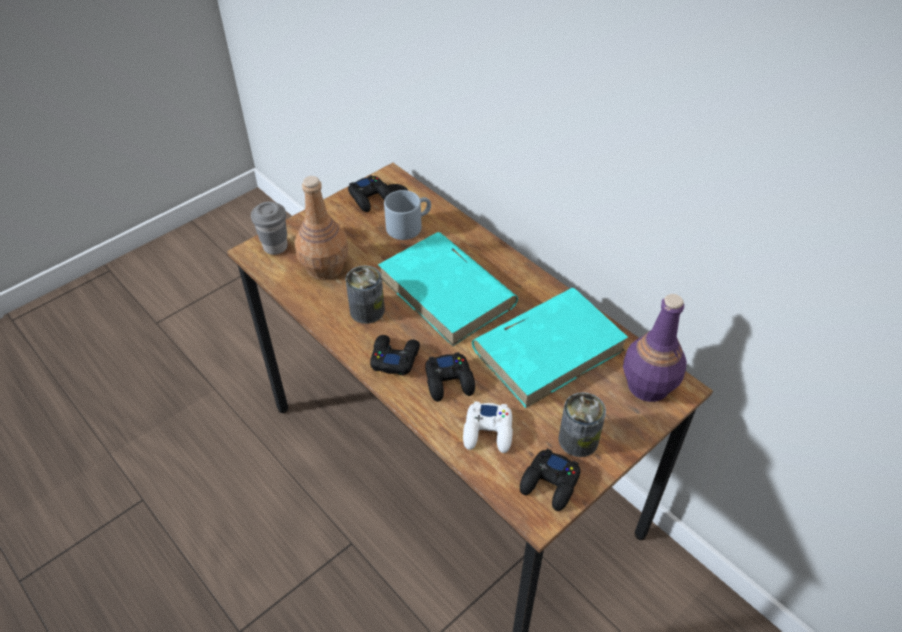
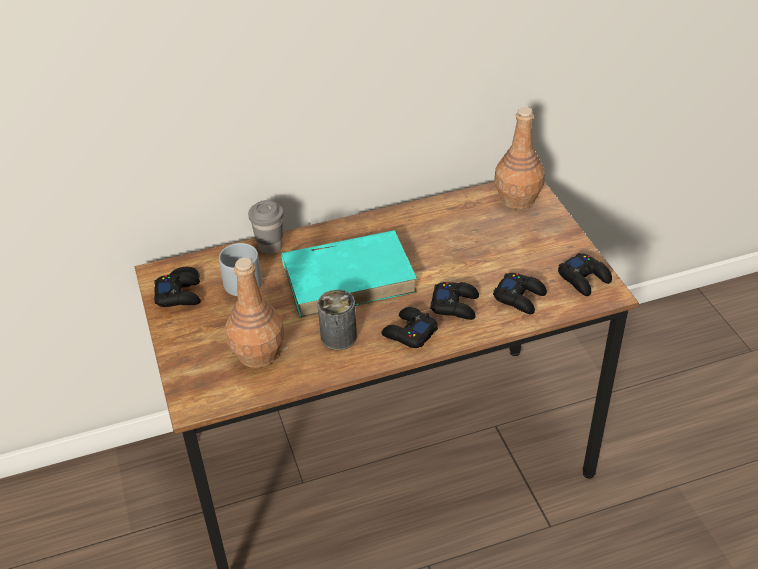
camera: 65 degrees left, 5 degrees down
grey cup [251,201,288,255] -> grey cup moved to [248,200,283,254]
white game controller [463,402,513,453] -> black game controller [493,273,547,314]
turquoise book [472,288,629,408] -> none
can [558,392,606,457] -> none
purple bottle [623,294,687,402] -> brown bottle [494,107,545,209]

